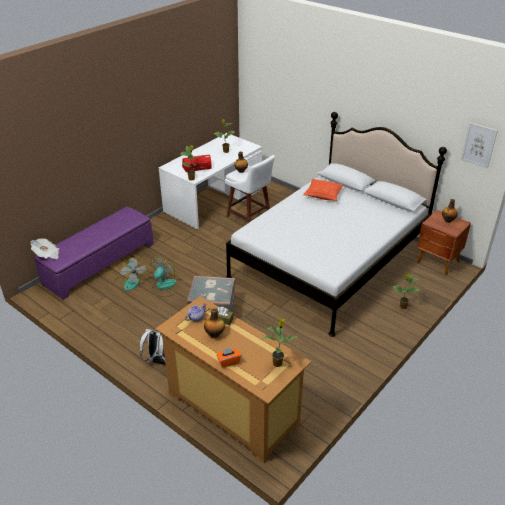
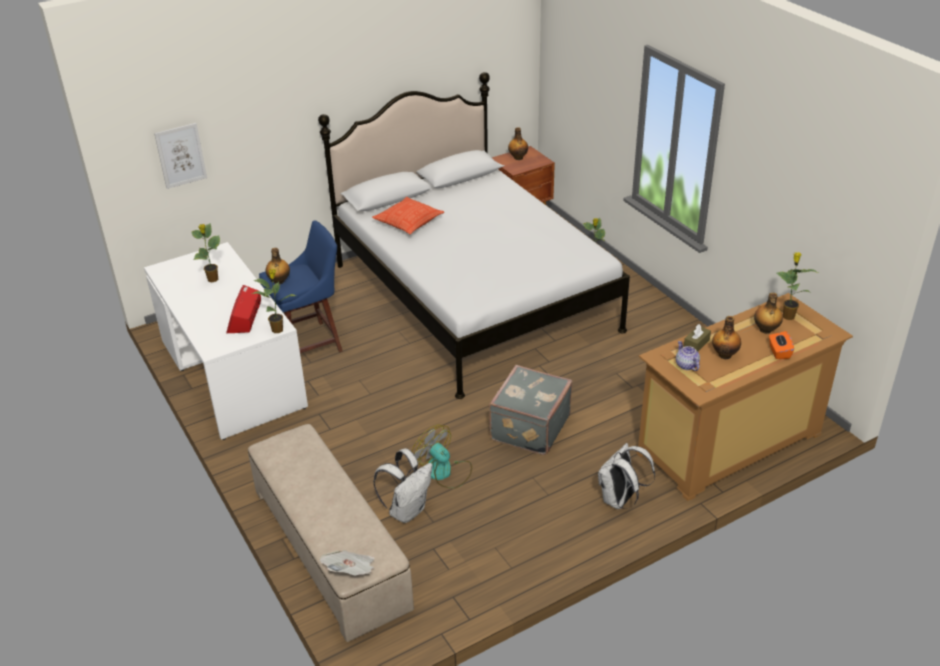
camera: 70 degrees left, 0 degrees up
purple bench [35,207,154,299] -> beige bench [248,424,414,642]
fan [114,257,147,291] -> white backpack [373,448,432,523]
white stool [225,155,275,224] -> blue stool [259,221,343,353]
picture [461,122,498,169] -> picture moved to [154,123,207,189]
none -> bottle [754,293,783,334]

